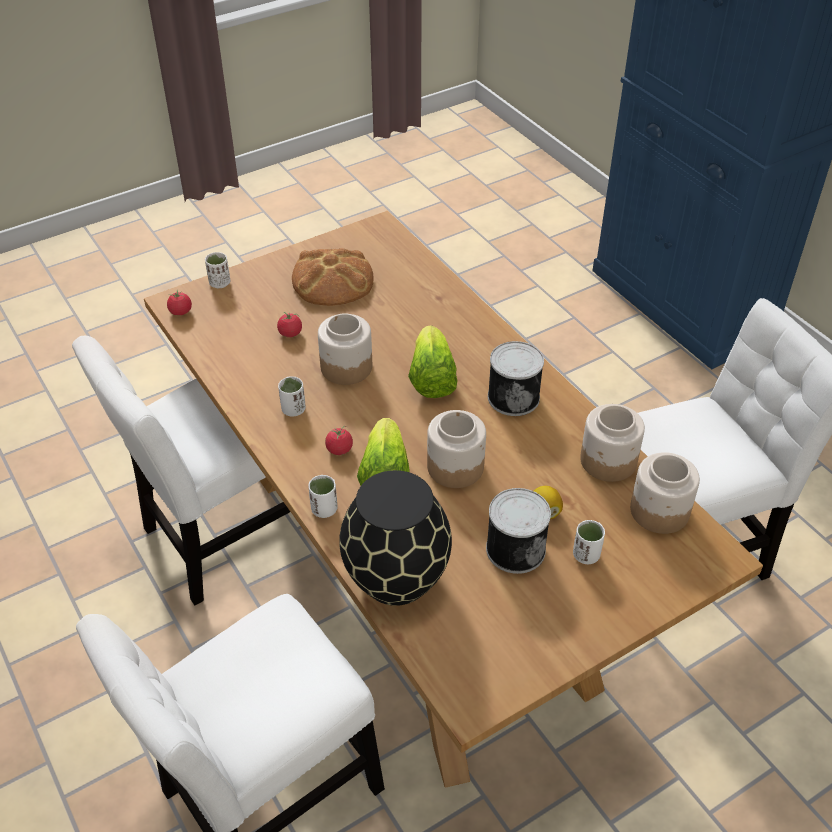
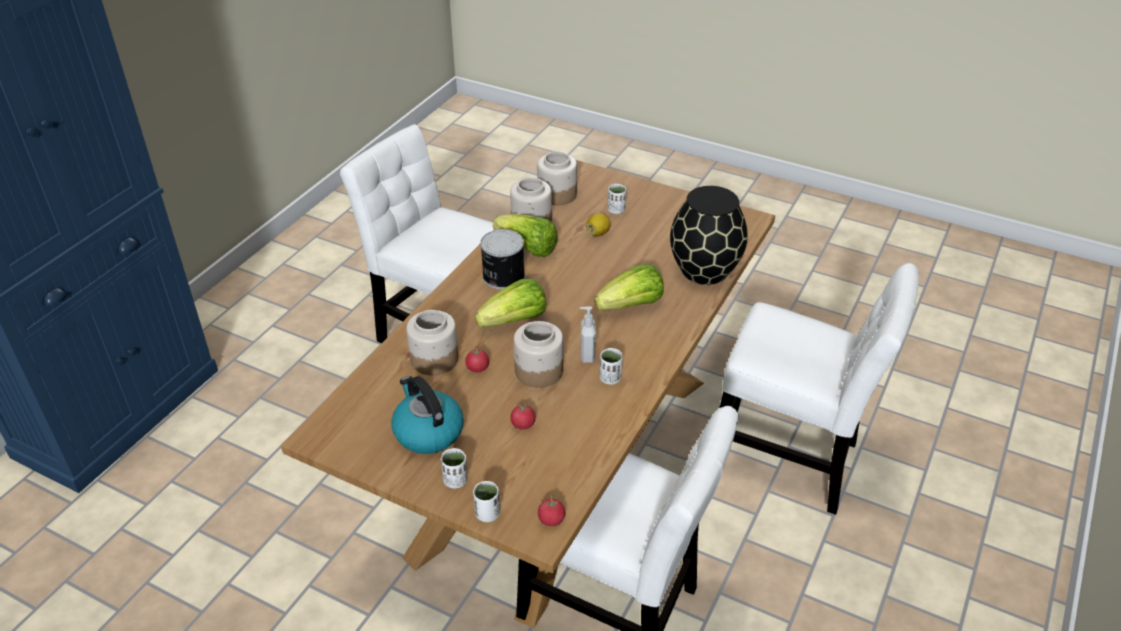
camera: 120 degrees left, 5 degrees down
bread [292,248,374,306] -> kettle [391,376,464,454]
white cup [308,475,337,518] -> white cup moved to [441,448,467,489]
tomato [325,426,353,455] -> tomato moved to [465,347,489,372]
jar [427,410,486,488] -> jar moved to [406,310,458,375]
can [486,488,551,574] -> none
none -> lettuce [493,214,558,257]
none -> soap dispenser [580,306,596,363]

